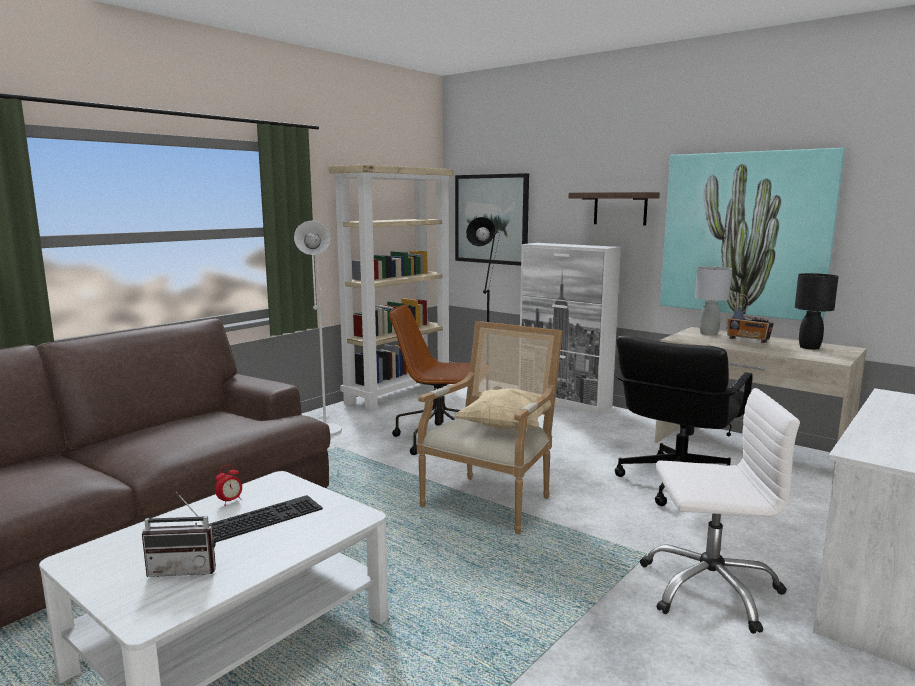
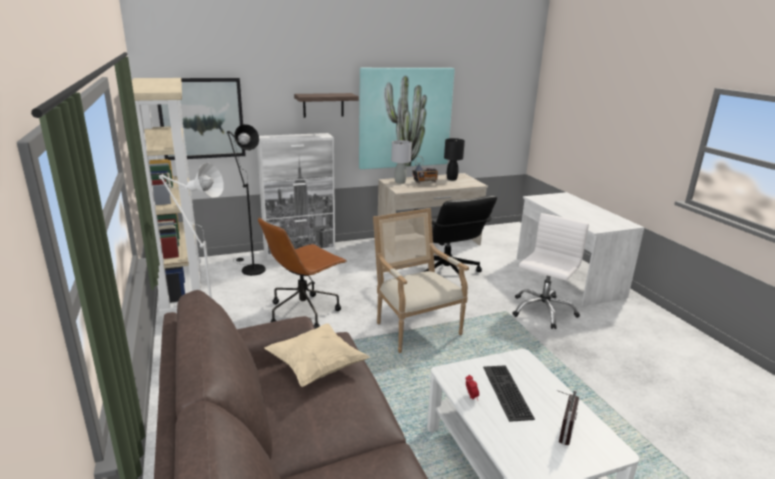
camera: 60 degrees left, 10 degrees up
beige pillow [454,388,558,429] -> beige pillow moved to [264,324,369,387]

